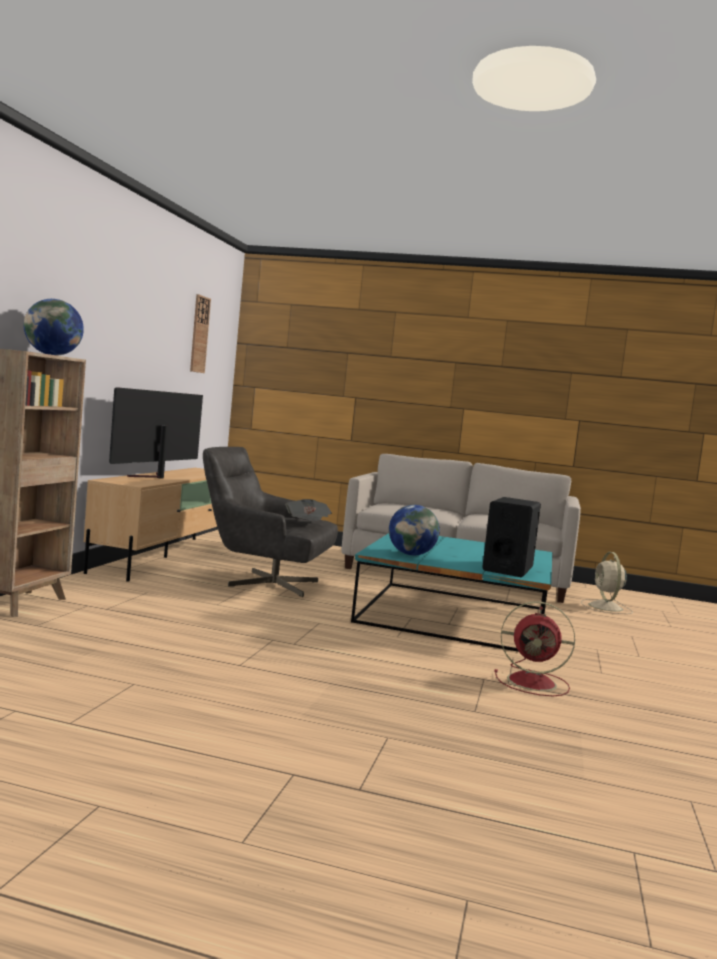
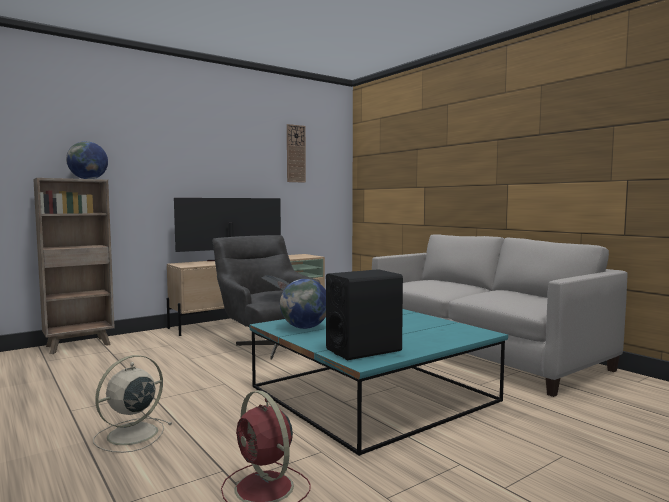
camera: 40 degrees right, 0 degrees up
beige fan [581,552,633,614] -> beige fan moved to [93,355,172,453]

